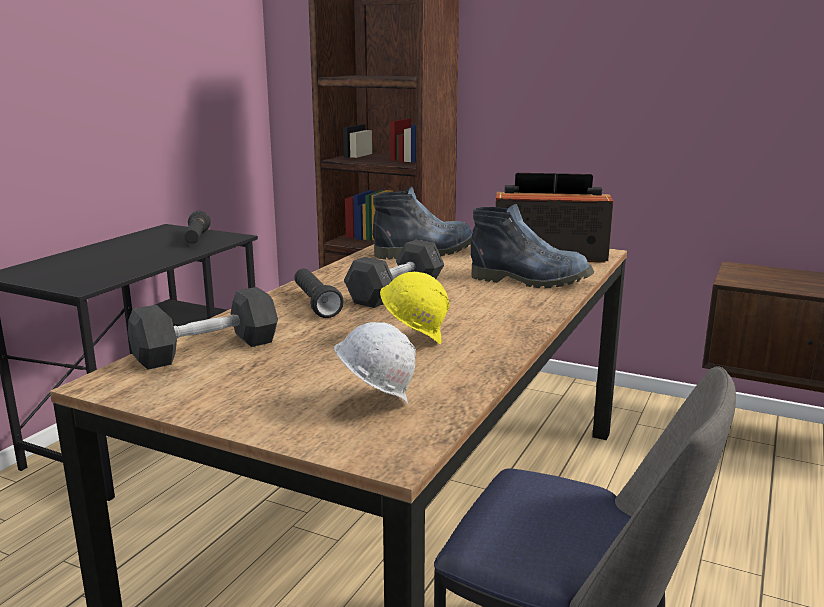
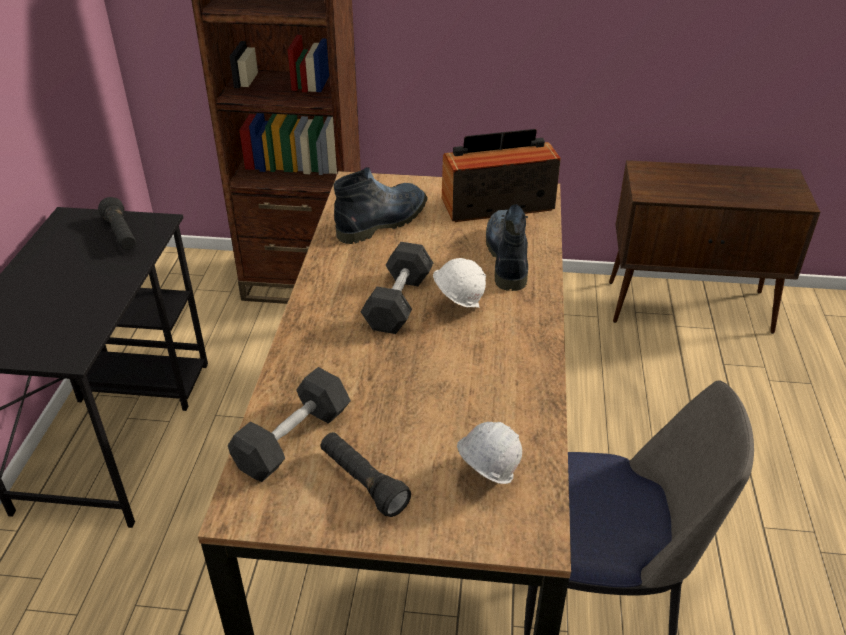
camera: 20 degrees left, 20 degrees up
black flashlight [294,269,344,318] -> black flashlight moved to [321,432,411,517]
yellow hard hat [380,272,450,344] -> none
boot [470,204,594,288] -> boot turned 90 degrees counterclockwise [486,204,528,291]
none -> white hard hat [433,258,486,308]

